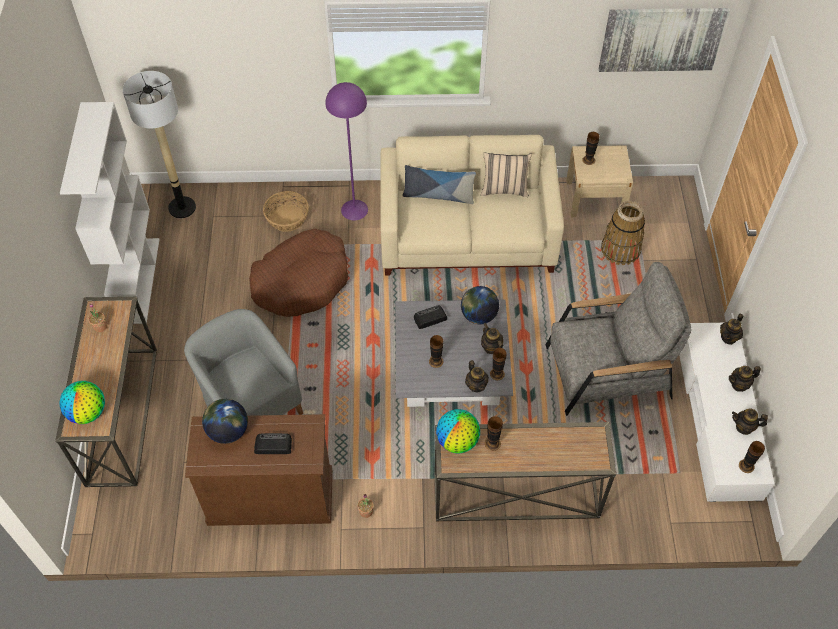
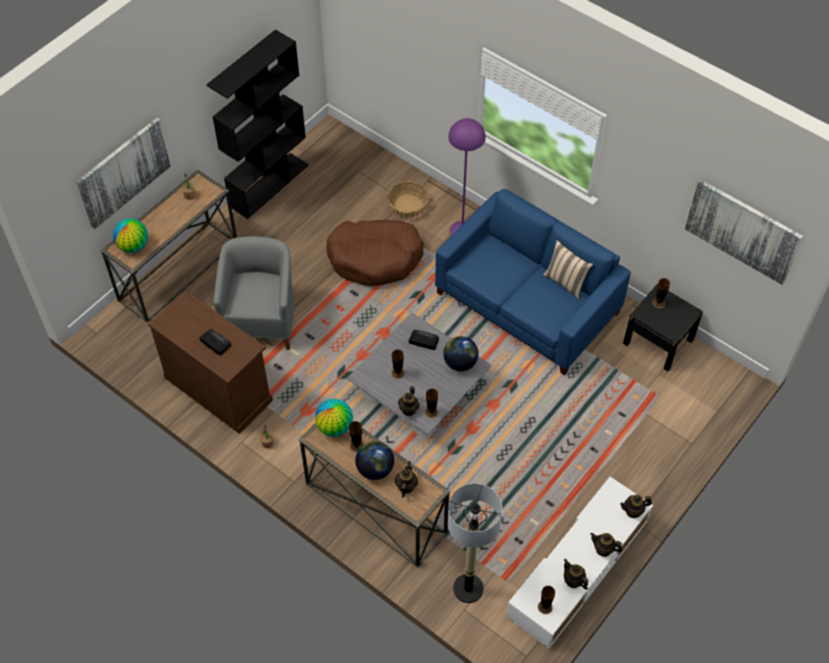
camera: 40 degrees right, 0 degrees up
white bookcase [60,102,160,324] -> black bookcase [206,29,309,219]
floor lamp [123,71,196,218] -> floor lamp moved to [448,483,502,603]
globe [202,399,248,444] -> globe moved to [355,441,394,480]
beige sofa [380,135,564,276] -> blue sofa [435,189,631,375]
pillow [402,165,476,204] -> none
teapot [481,323,503,354] -> teapot moved to [394,461,418,497]
grey armchair [545,262,691,416] -> none
beige nightstand [566,145,633,217] -> black nightstand [623,284,703,371]
basket [601,201,645,265] -> none
none -> picture [77,118,171,229]

